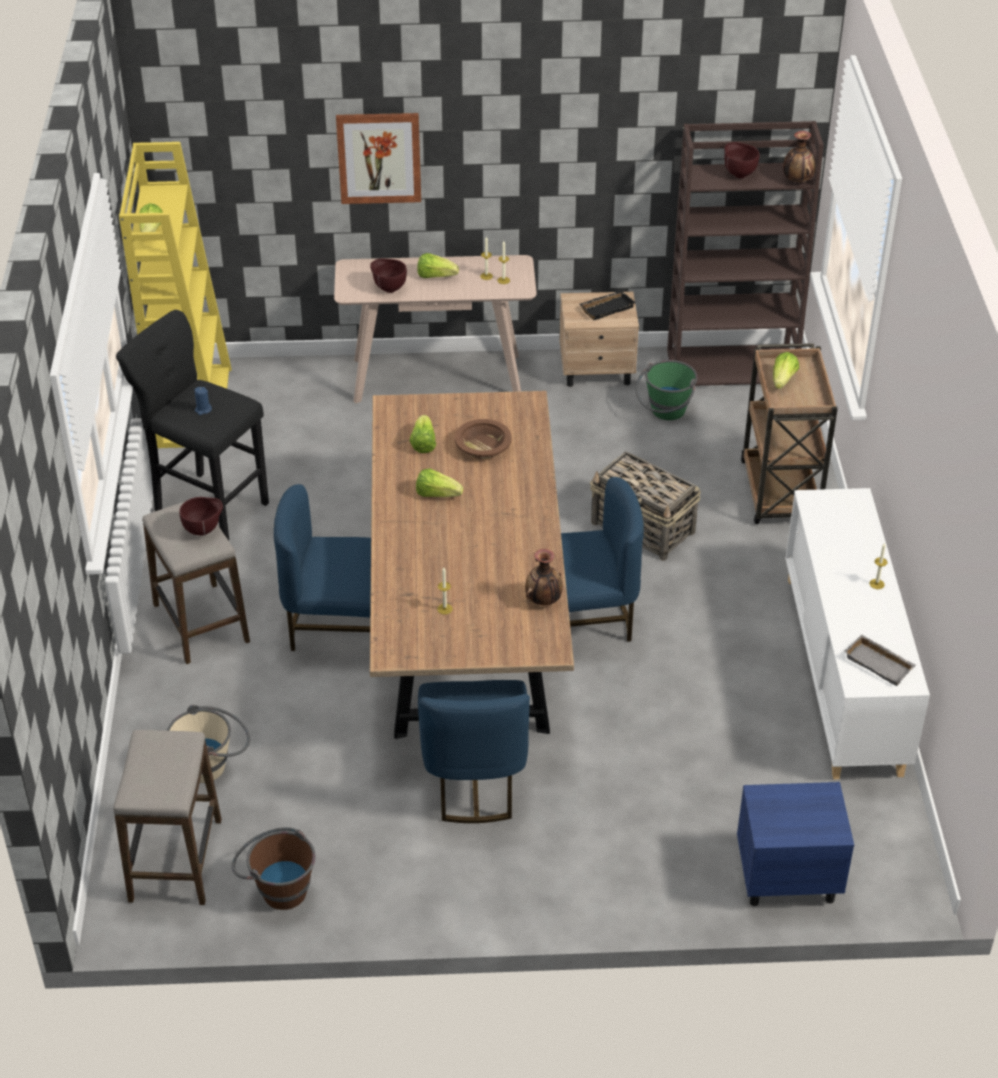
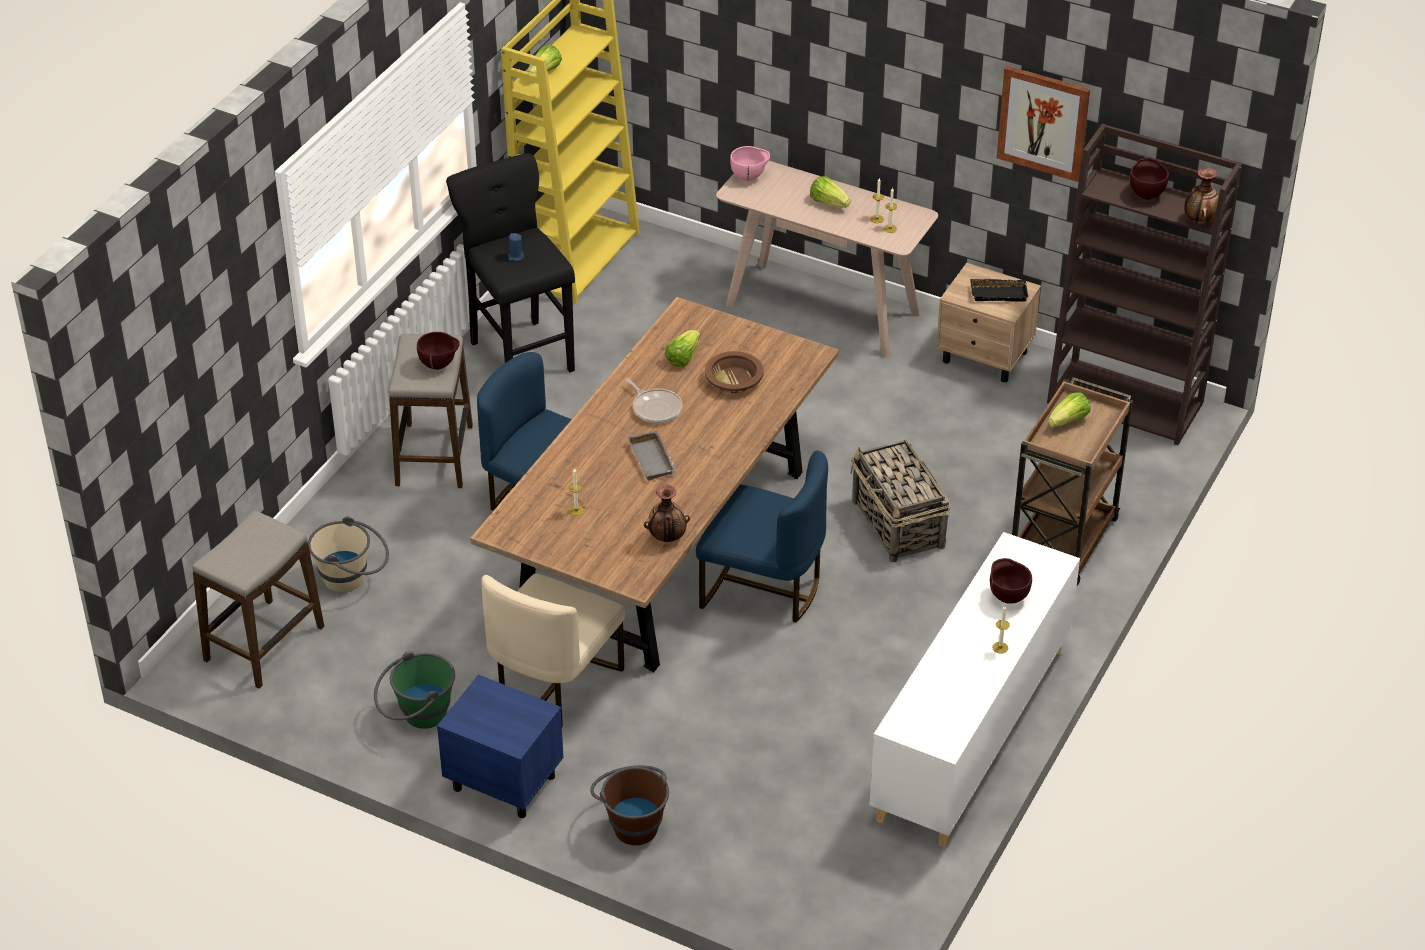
camera: 30 degrees right, 0 degrees up
brown bucket [232,827,315,910] -> brown bucket moved to [590,765,669,845]
picture [336,113,421,204] -> picture moved to [997,66,1090,182]
brown bowl [370,259,407,293] -> brown bowl moved to [990,558,1032,604]
lettuce [416,468,463,497] -> frying pan [625,378,682,423]
blue chair [418,680,530,823] -> beige chair [481,574,625,727]
green bucket [636,360,698,420] -> green bucket moved to [374,651,455,729]
blue nightstand [737,782,854,906] -> blue nightstand moved to [437,675,564,818]
grey tray [844,634,916,686] -> grey tray moved to [627,431,677,481]
none -> pink bowl [730,146,770,181]

